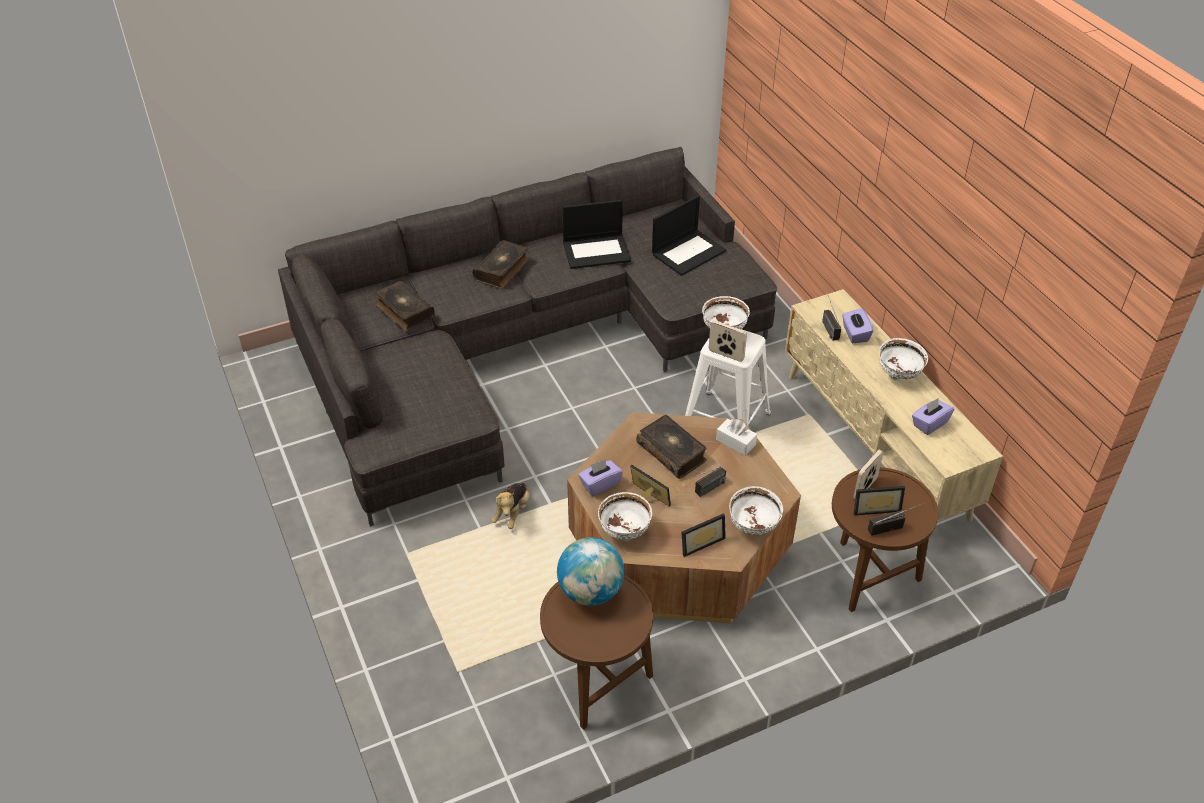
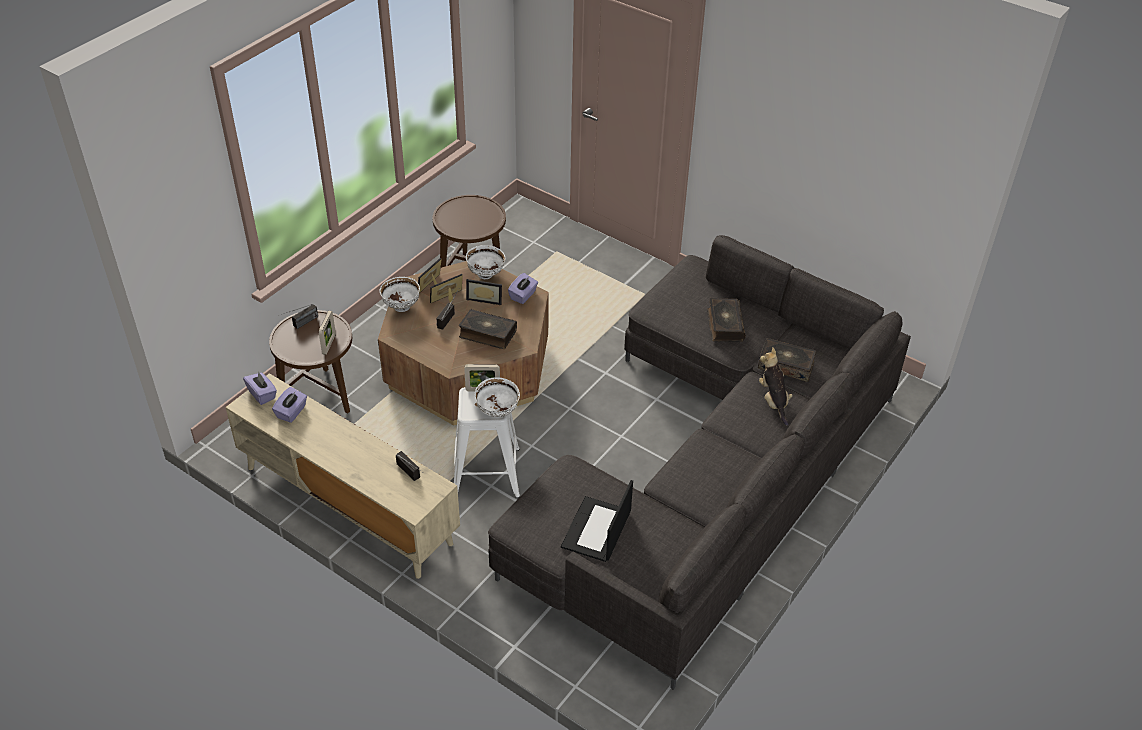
camera: 150 degrees right, 0 degrees up
book [472,240,529,289] -> book moved to [707,298,746,342]
plush toy [492,483,530,529] -> plush toy moved to [759,348,793,426]
globe [557,537,624,606] -> none
laptop [562,200,631,269] -> none
white tissue box [716,419,757,455] -> none
purple tissue box [842,308,873,343] -> purple tissue box moved to [243,372,277,405]
picture frame [853,486,905,516] -> picture frame moved to [430,274,463,303]
white bowl [879,338,928,381] -> none

